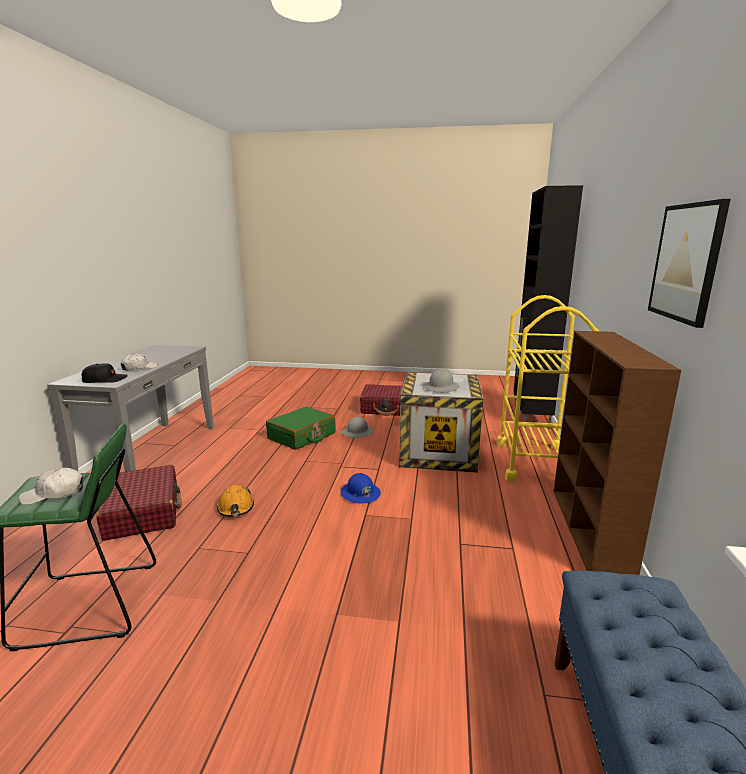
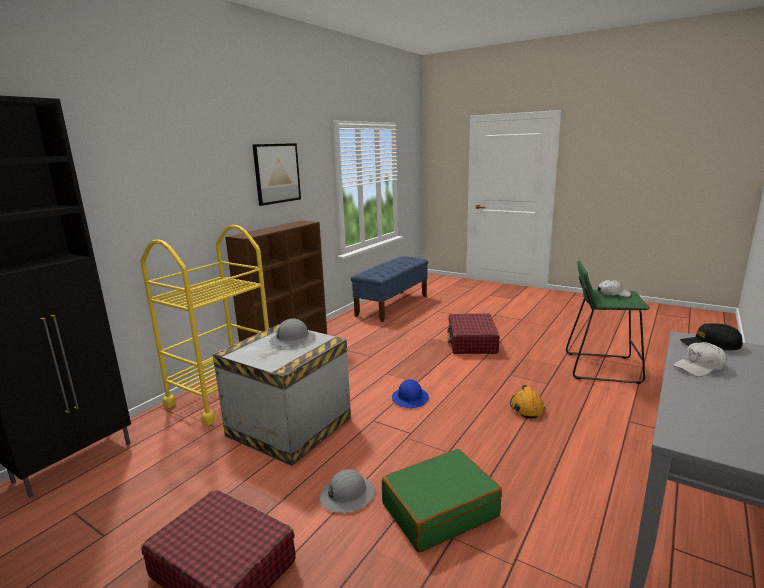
camera: 155 degrees left, 0 degrees up
red suitcase [96,465,181,541] -> red suitcase moved to [447,314,500,354]

